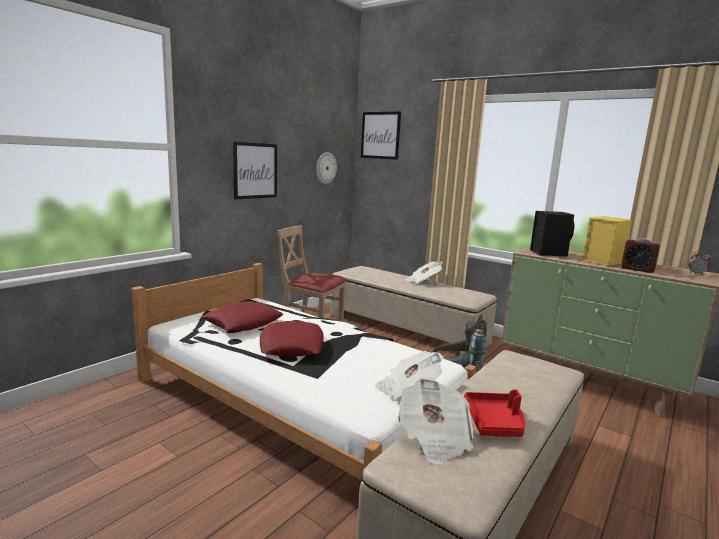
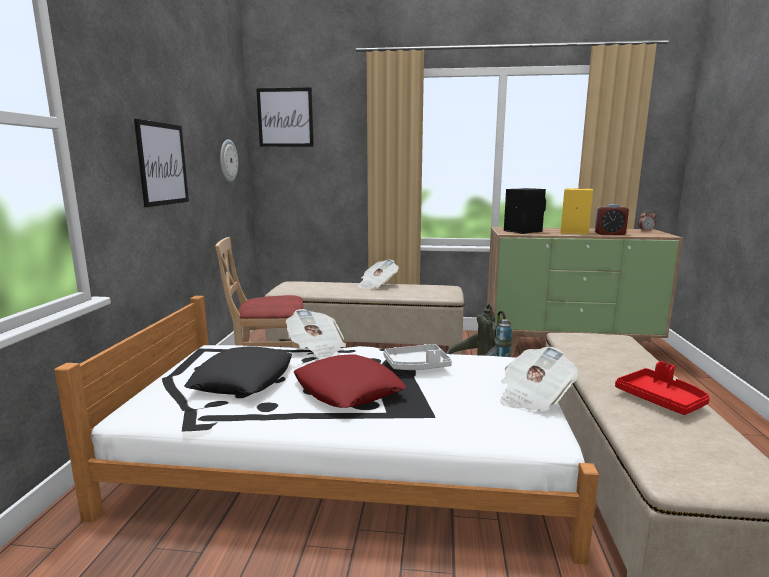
camera: 30 degrees left, 0 degrees up
red pillow [202,301,283,331] -> black pillow [185,347,292,395]
newspaper [398,377,473,465] -> newspaper moved to [286,309,346,359]
none -> white tray [383,344,452,370]

